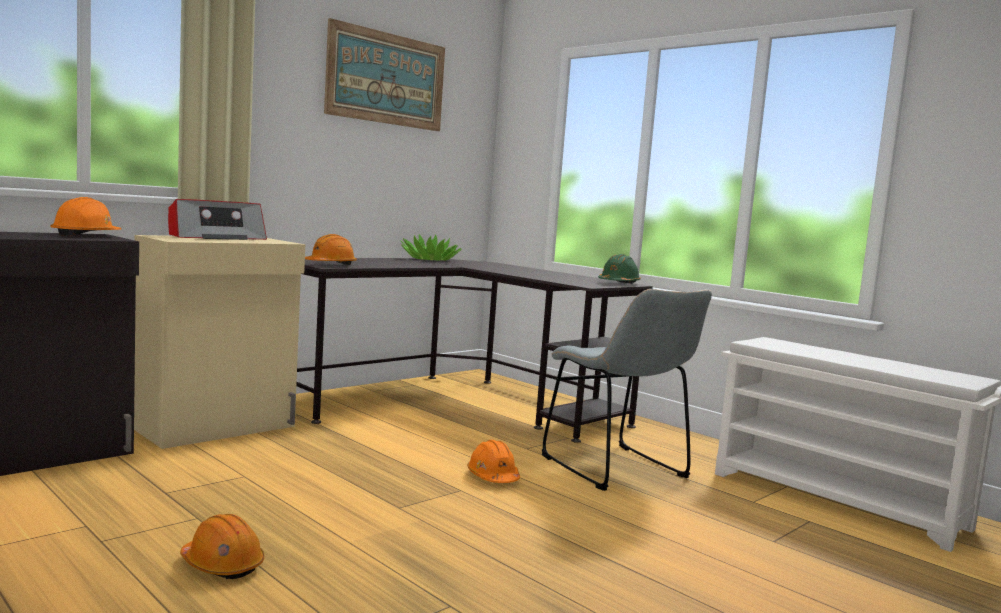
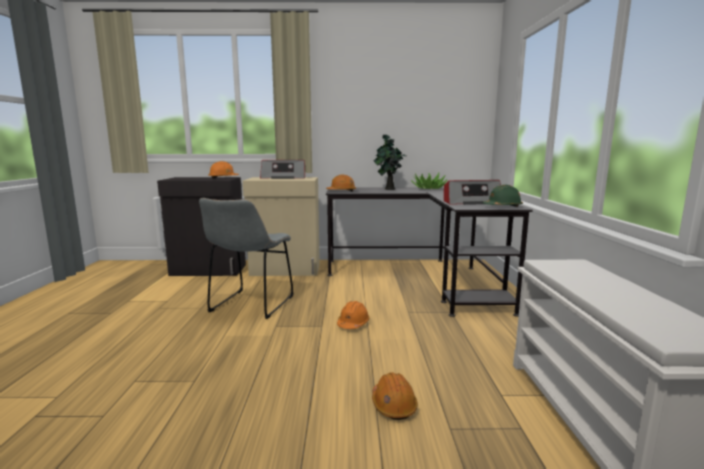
camera: 45 degrees right, 5 degrees up
orange hard hat [180,514,264,579] -> orange hard hat moved to [372,372,418,420]
picture [324,18,445,131] -> none
grey chair [542,289,712,491] -> grey chair moved to [199,198,293,319]
none -> potted plant [374,134,406,190]
none -> radio [444,180,501,205]

